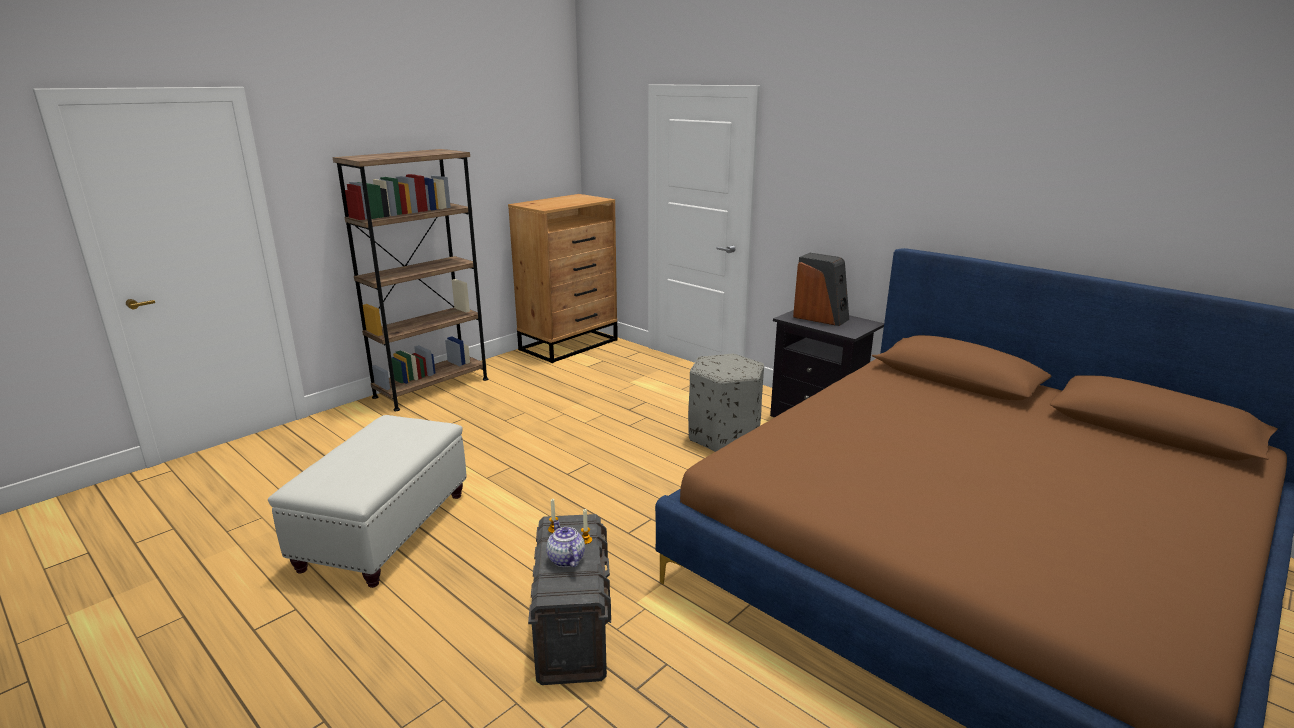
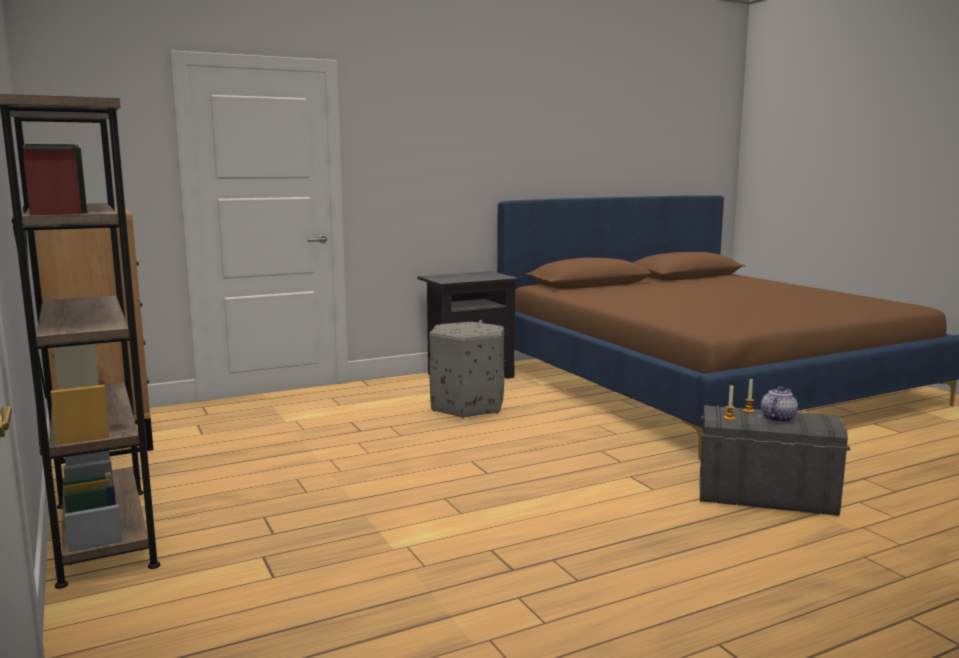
camera: 70 degrees left, 10 degrees down
white ottoman [268,415,466,588] -> none
teapot [546,520,585,567] -> teapot turned 135 degrees clockwise [761,386,798,423]
speaker [793,253,849,326] -> none

